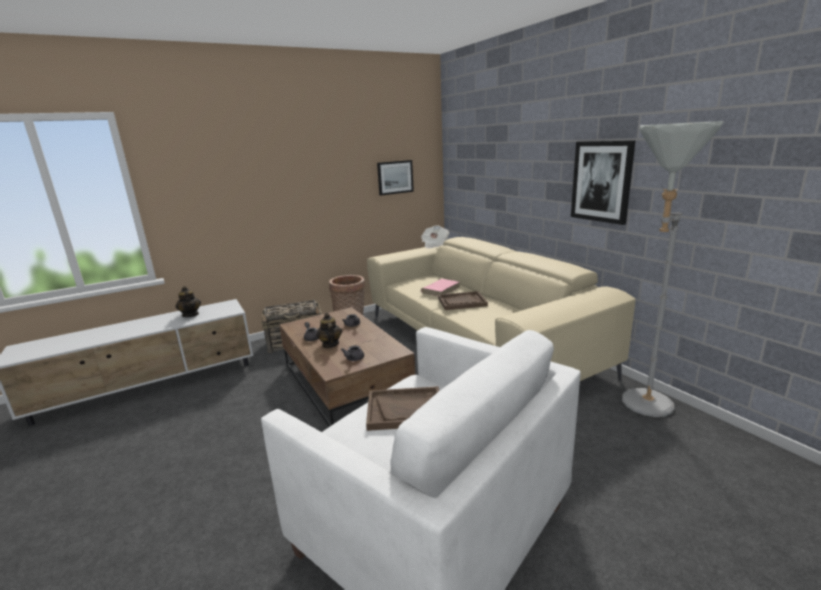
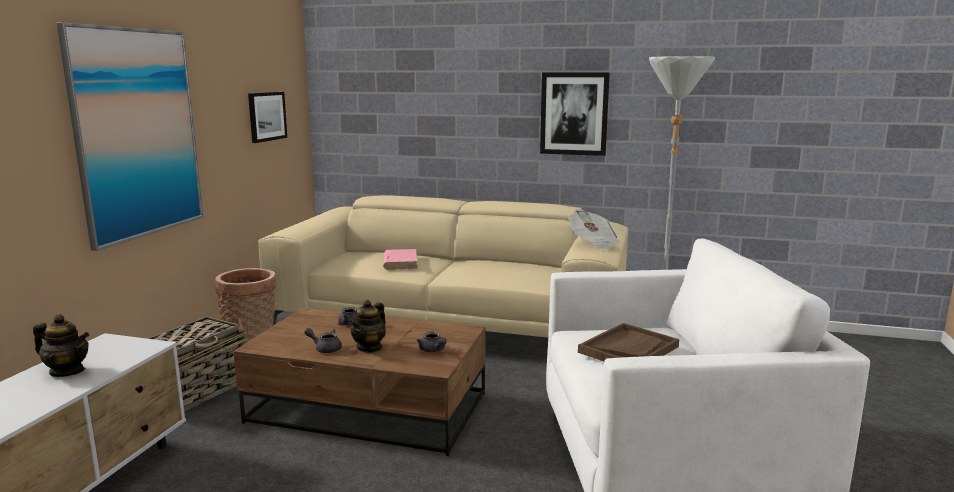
camera: 45 degrees left, 5 degrees down
teapot [316,313,342,348] -> teapot turned 90 degrees counterclockwise [349,300,386,353]
newspaper [421,225,450,249] -> newspaper moved to [568,210,620,250]
brown tray [438,291,488,310] -> none
none -> picture [57,22,203,251]

